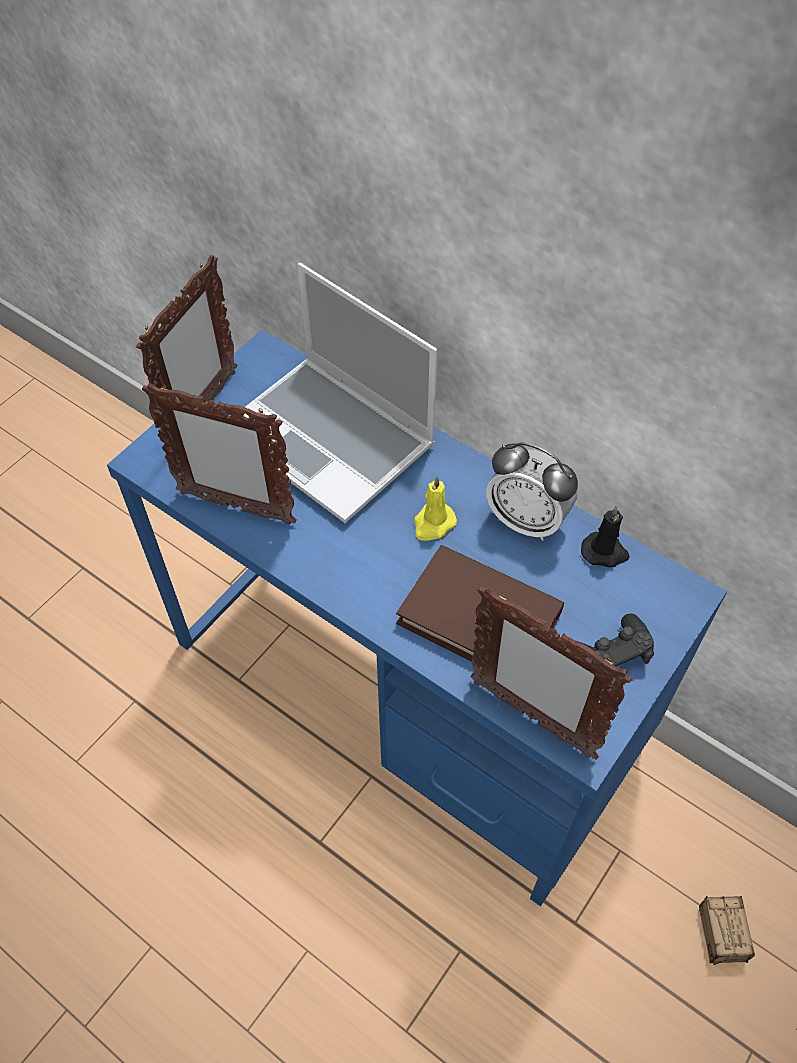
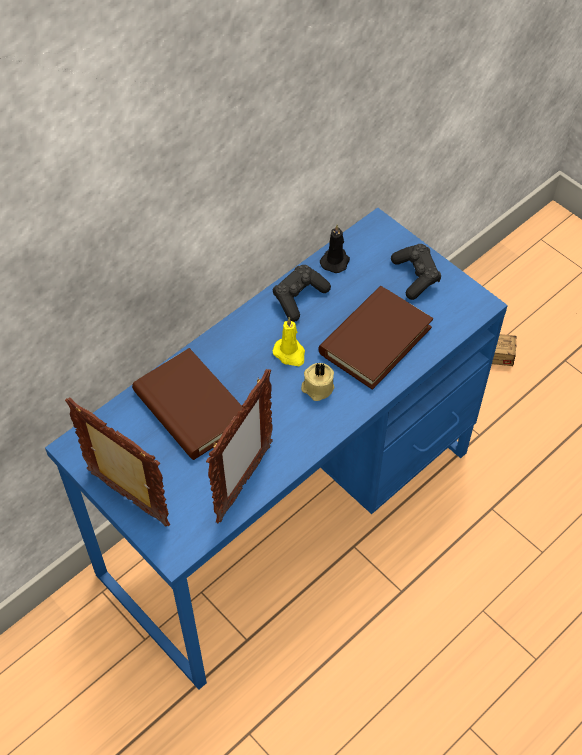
camera: 80 degrees left, 0 degrees up
laptop [243,263,437,523] -> brown book [132,348,243,460]
picture frame [470,586,632,760] -> none
alarm clock [486,442,578,541] -> black game controller [273,265,331,322]
none -> beige candle [301,363,334,401]

